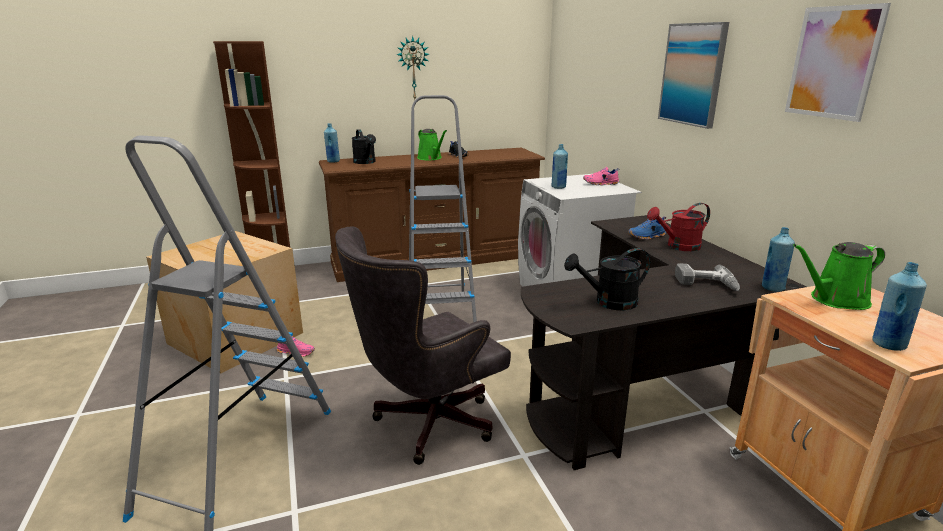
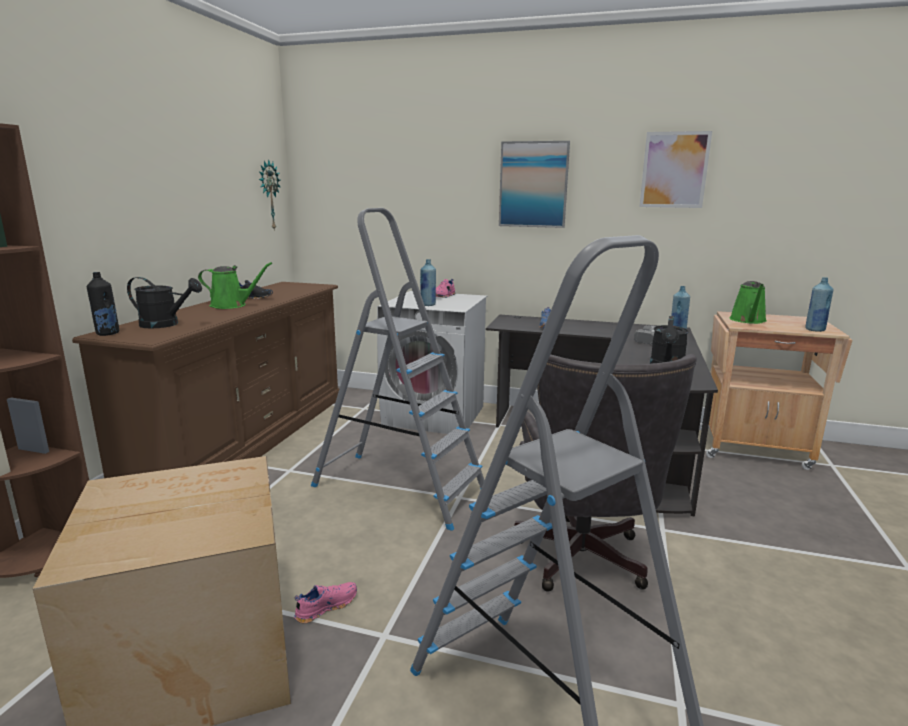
camera: 55 degrees left, 5 degrees down
blue bottle [324,123,340,163] -> black bottle [87,272,120,336]
wall clock [396,36,429,99] -> wall clock moved to [259,159,281,231]
red watering can [647,203,710,251] -> none

